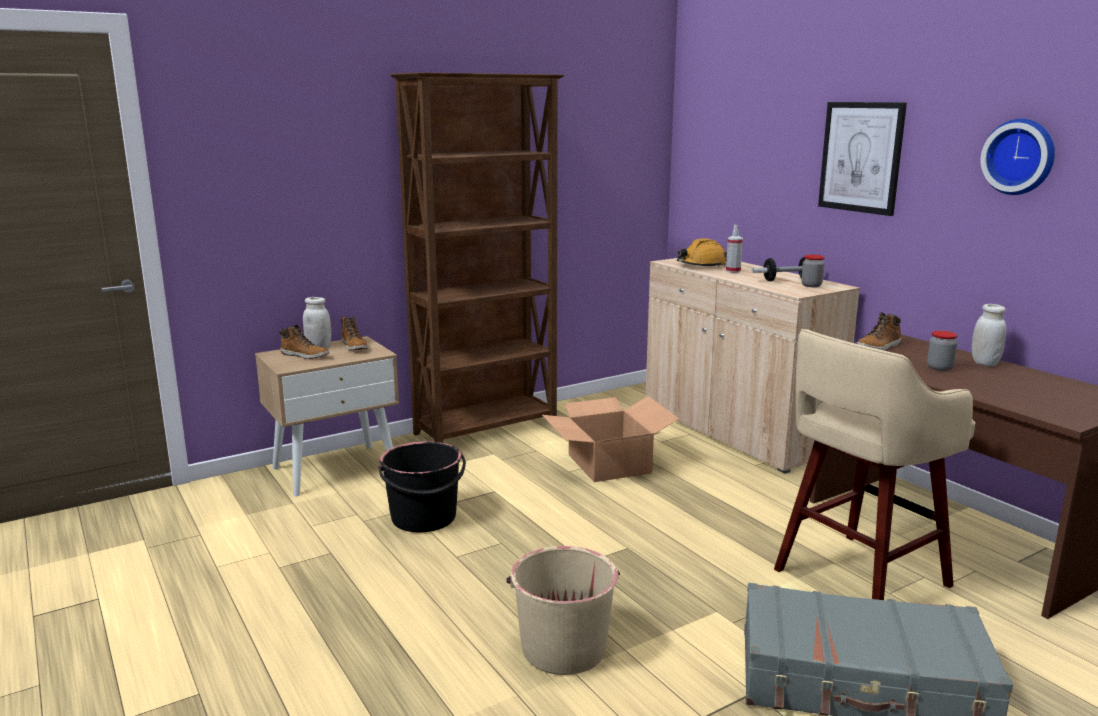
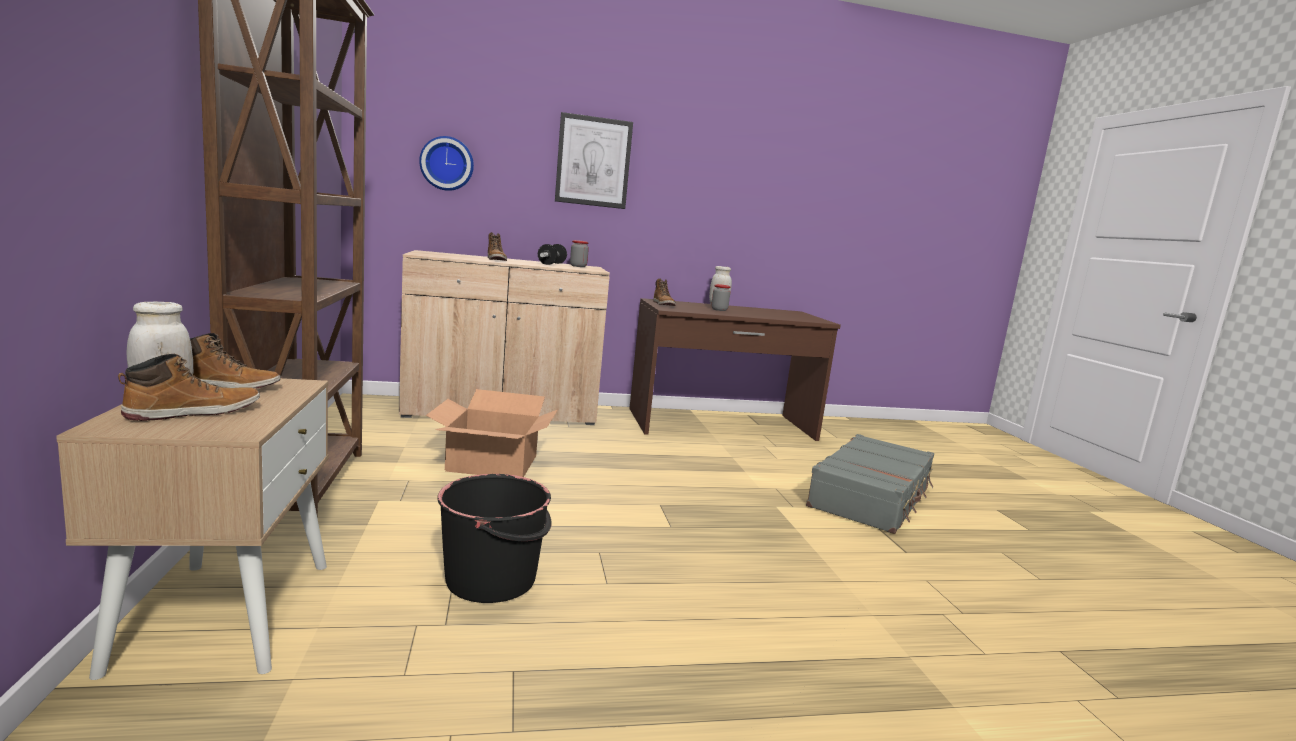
camera: 70 degrees left, 5 degrees down
beige bucket [506,546,620,675] -> none
orange hard hat [677,238,727,267] -> none
spray bottle [726,225,743,273] -> boot [488,232,507,261]
beige stool [774,329,975,600] -> none
wall clock [981,119,1055,195] -> wall clock moved to [419,136,474,191]

